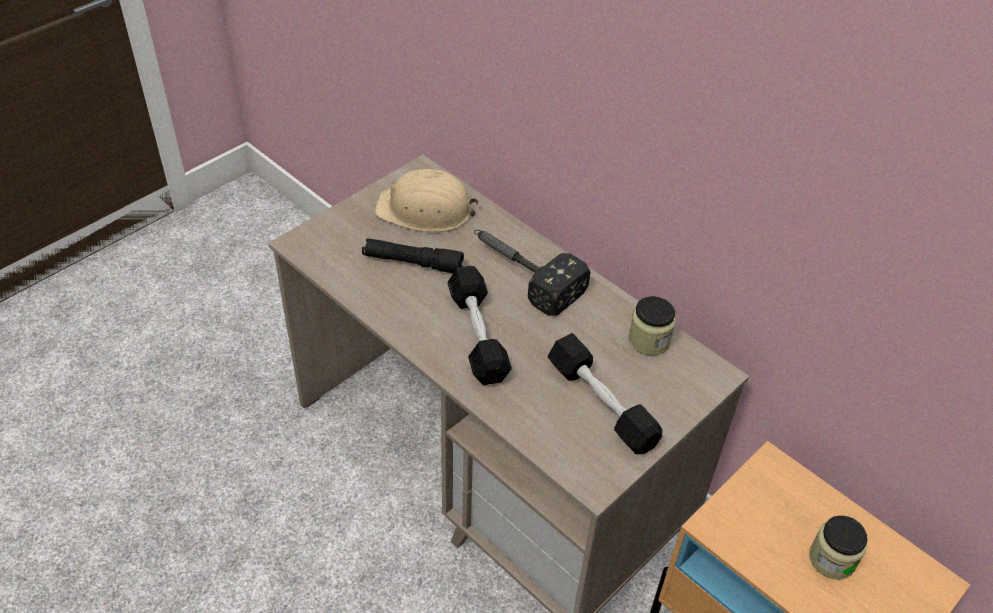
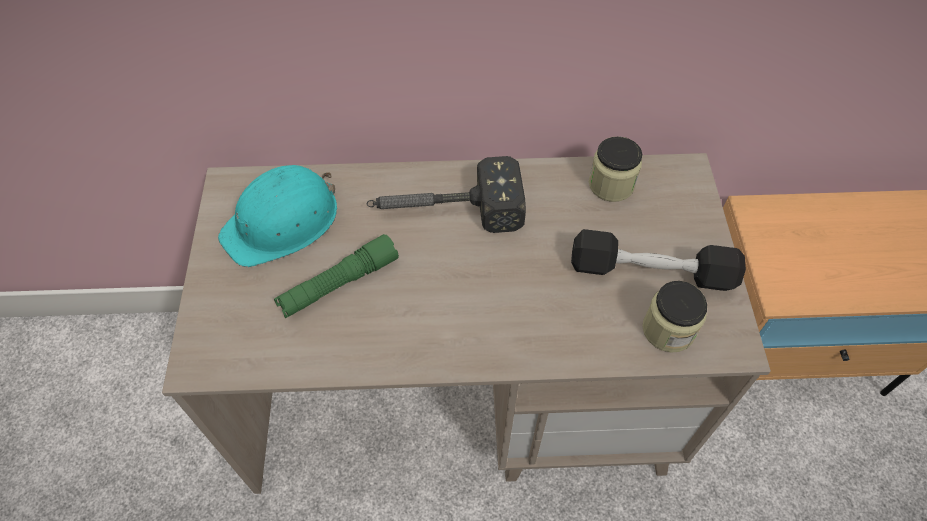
camera: 45 degrees left, 10 degrees up
black flashlight [362,238,464,273] -> green flashlight [274,234,399,318]
beige hard hat [375,169,479,232] -> turquoise hard hat [218,165,337,267]
black dumbbell [447,266,512,385] -> none
jar [809,515,868,580] -> jar moved to [642,281,707,352]

